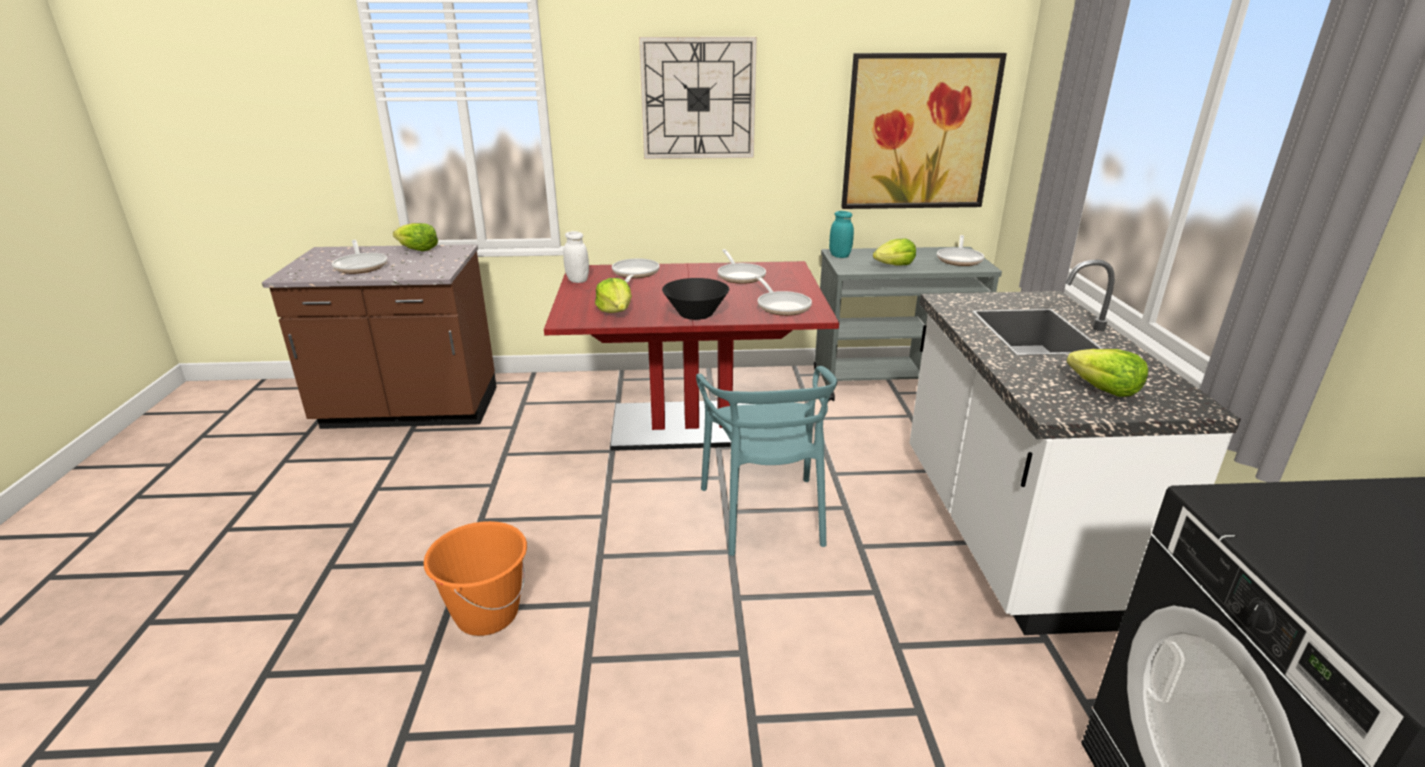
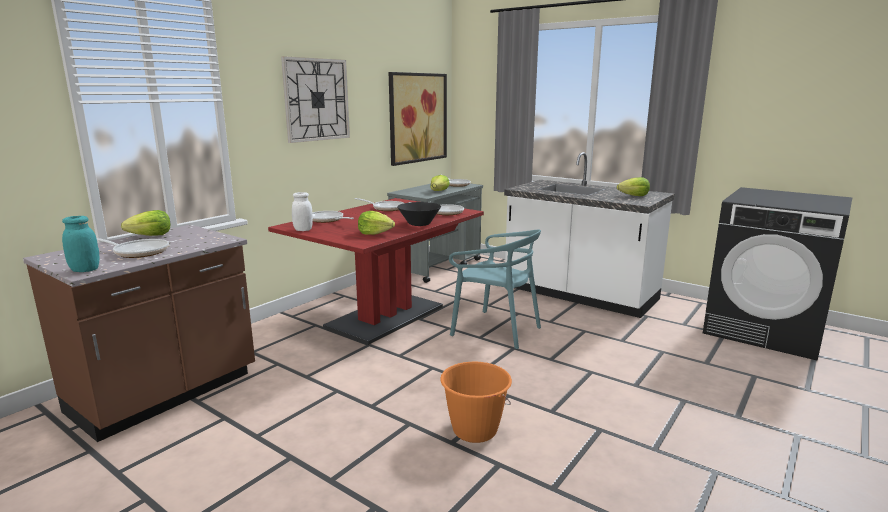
camera: 50 degrees left, 10 degrees down
turquoise jar [829,211,854,258] -> turquoise jar moved to [62,216,99,272]

